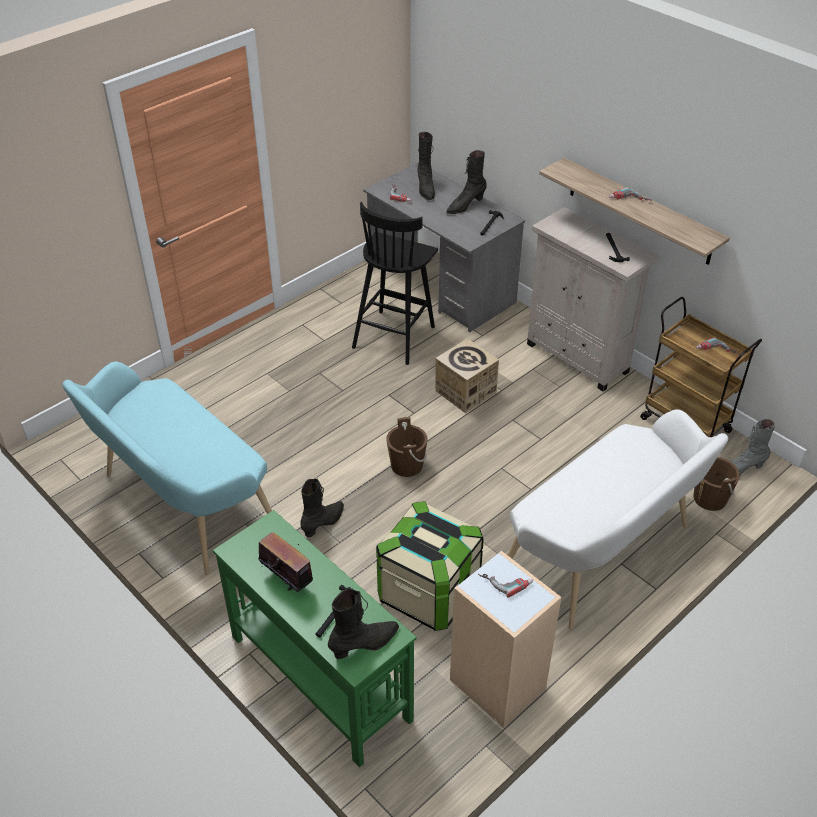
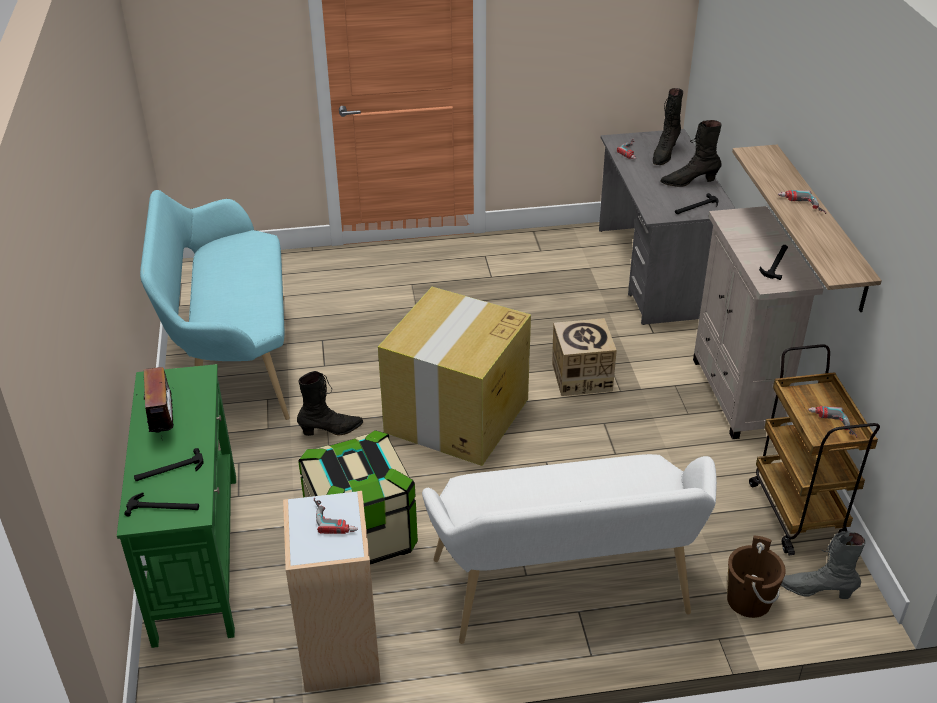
camera: 35 degrees right, 5 degrees down
black boot [328,589,399,659] -> hammer [124,493,199,516]
black stool [352,202,438,365] -> none
brown bucket [386,417,427,477] -> cardboard box [378,287,531,466]

